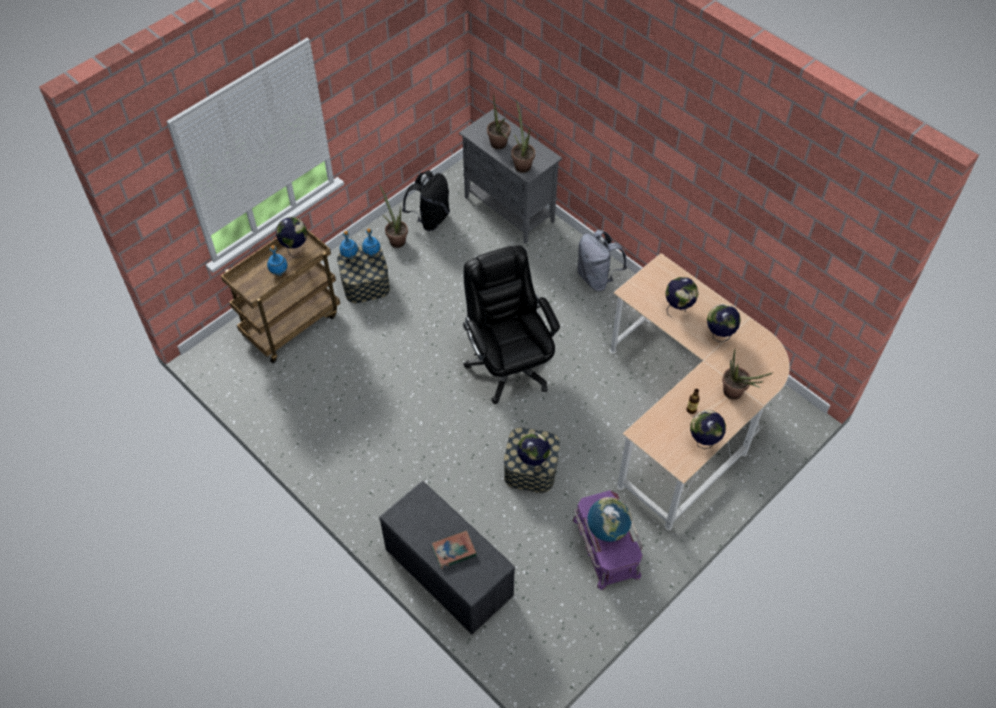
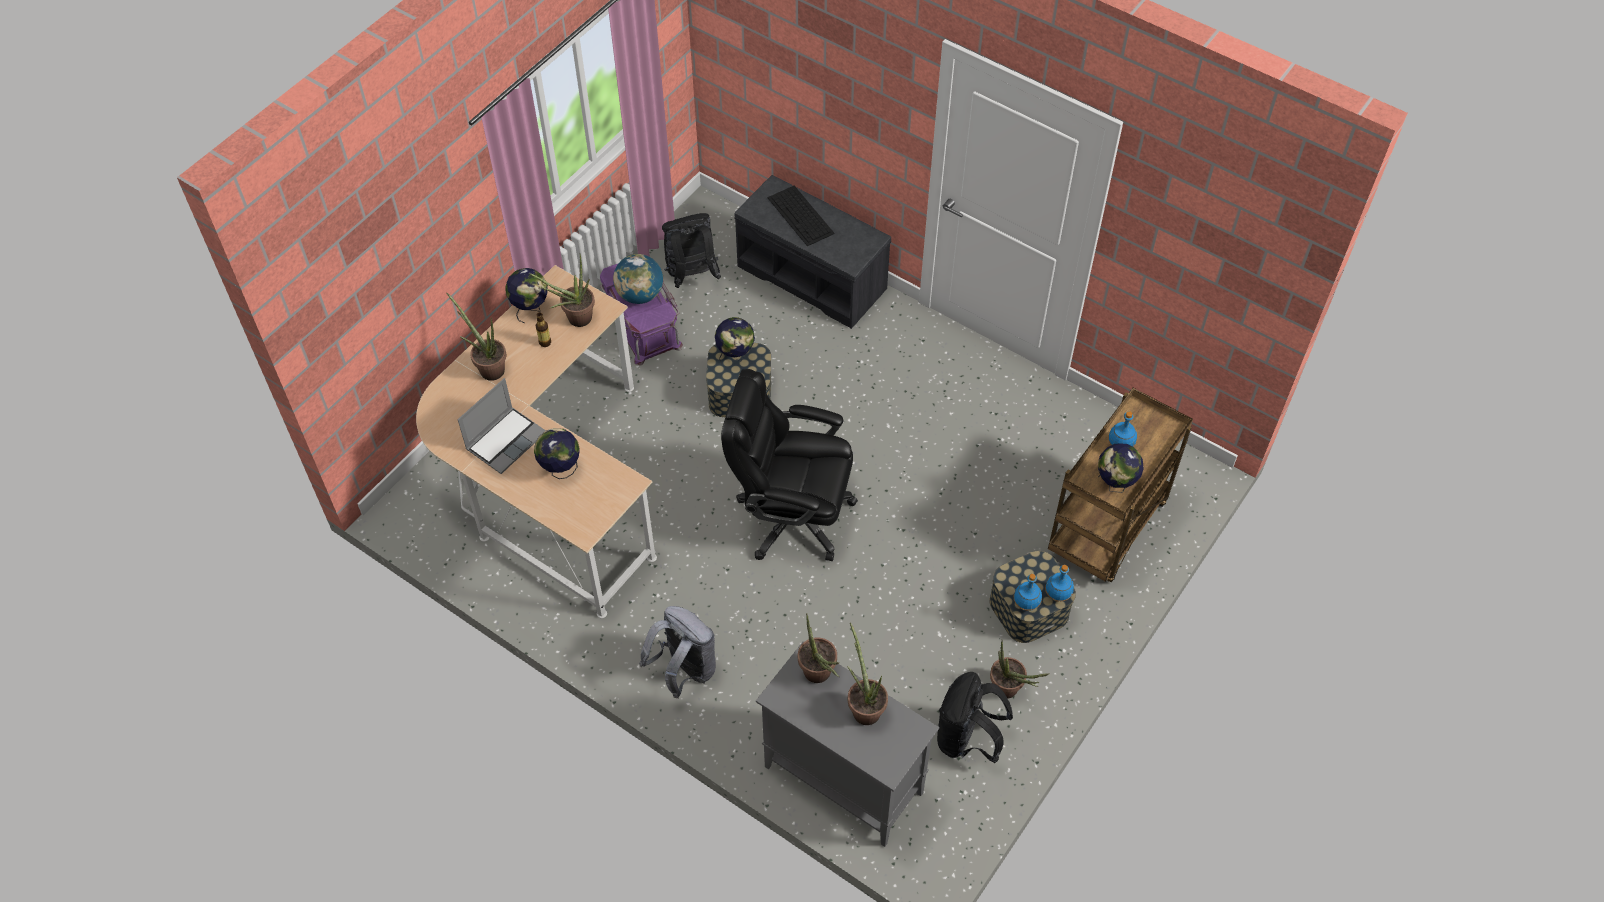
camera: 170 degrees right, 0 degrees up
book [432,530,477,569] -> keyboard [767,186,835,246]
black office chair [463,245,560,404] -> black office chair turned 135 degrees clockwise [721,369,858,561]
globe [707,304,741,342] -> laptop [458,378,546,474]
none -> potted plant [529,254,595,327]
none -> black backpack [662,213,721,288]

